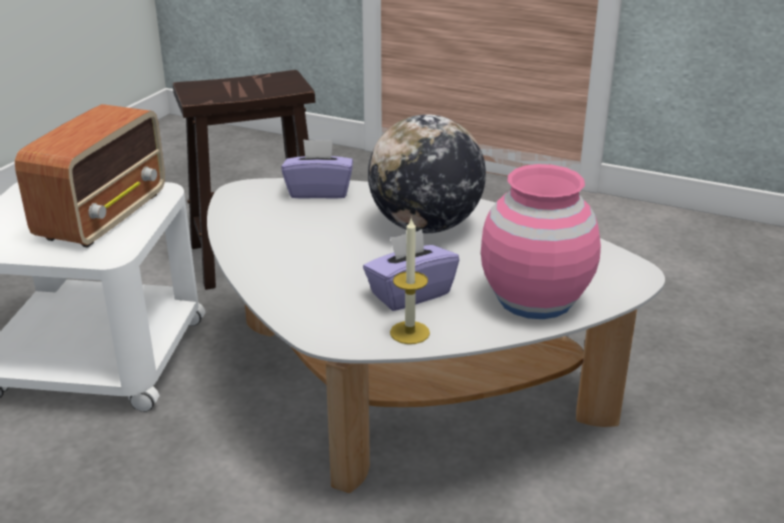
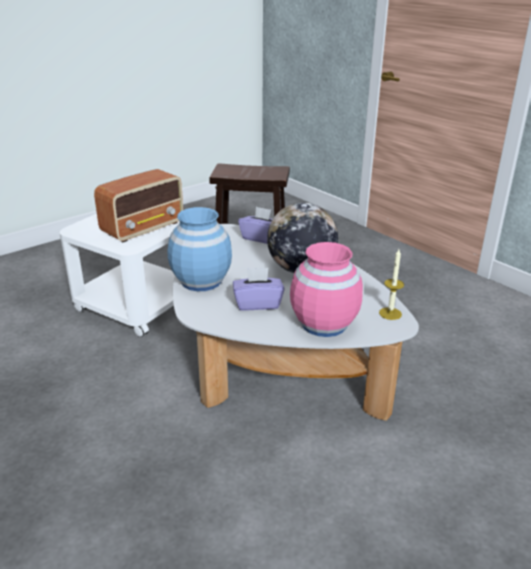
camera: 25 degrees right, 0 degrees up
candle [390,218,430,344] -> candle moved to [379,249,404,320]
none -> blue vase [168,207,232,291]

